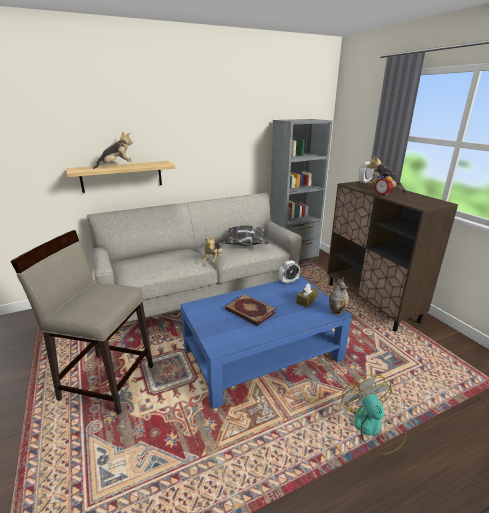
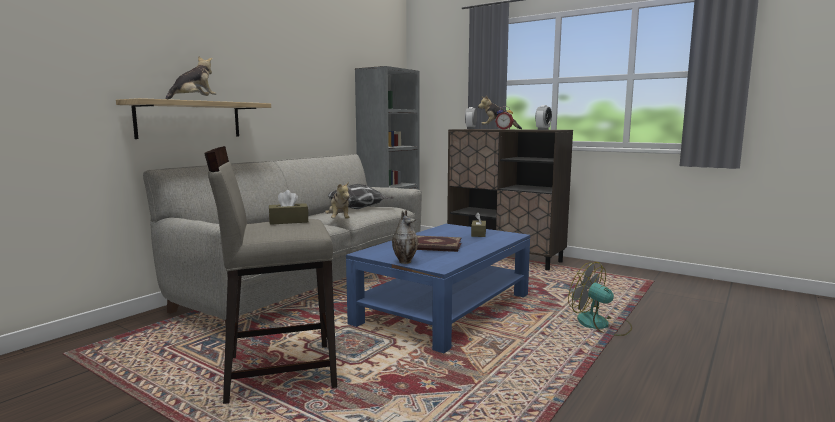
camera: 30 degrees left, 15 degrees down
alarm clock [279,260,300,284] -> alarm clock moved to [535,105,552,130]
vase [329,277,349,315] -> vase moved to [392,210,418,264]
none -> brown tissue box [269,190,309,225]

